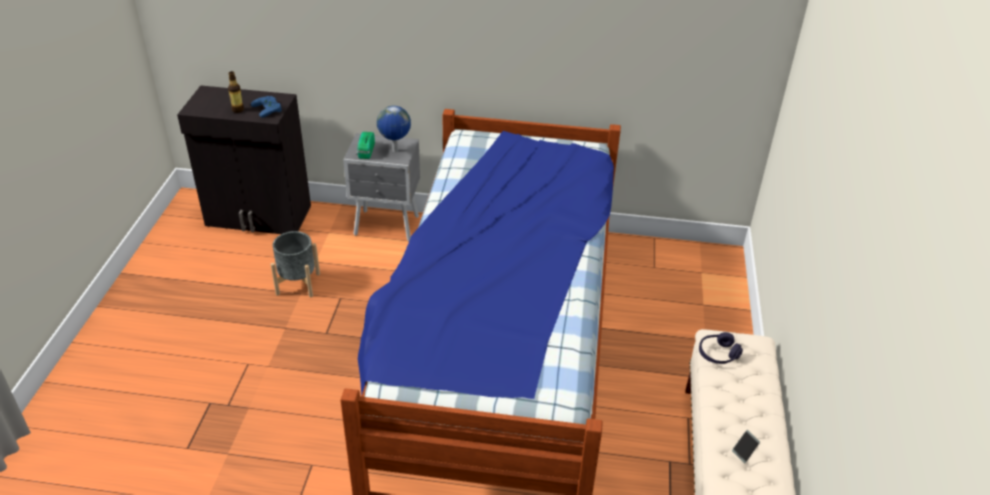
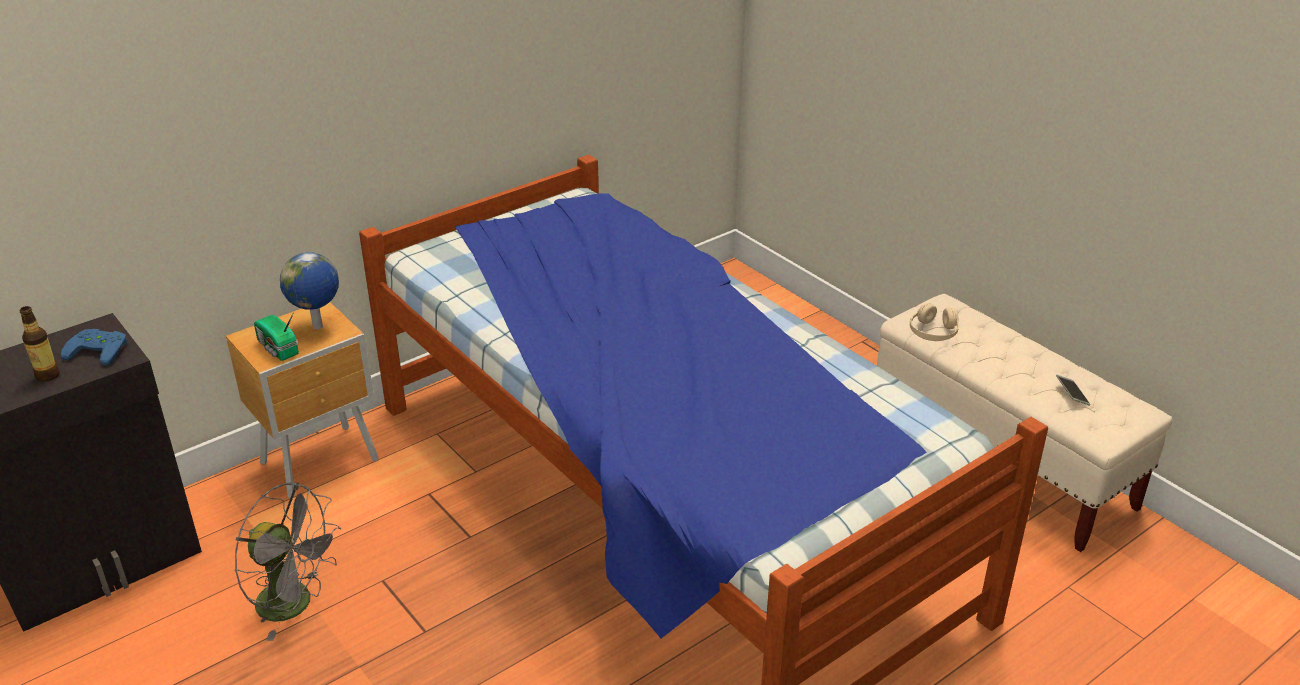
camera: 45 degrees left, 5 degrees down
grey planter [271,231,320,298] -> grey fan [235,482,341,641]
grey nightstand [343,133,420,241] -> brown nightstand [226,302,379,498]
purple headphones [699,332,743,364] -> beige headphones [910,303,959,341]

